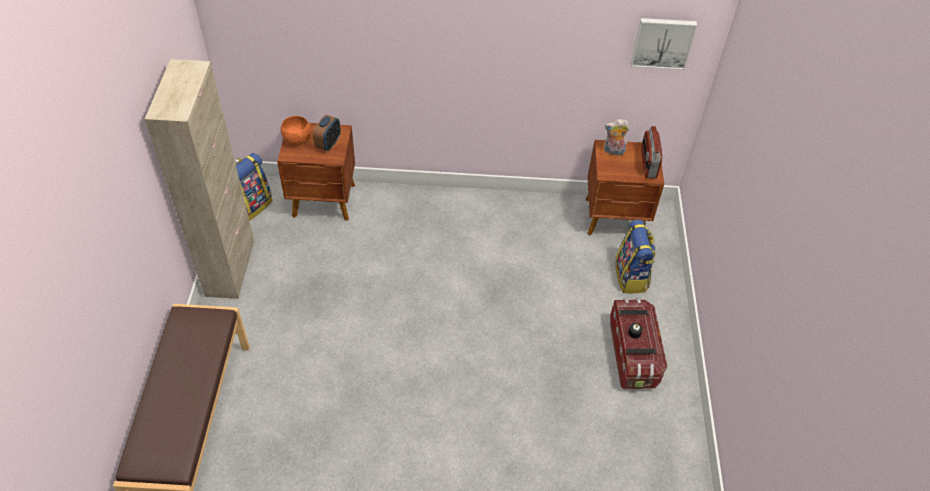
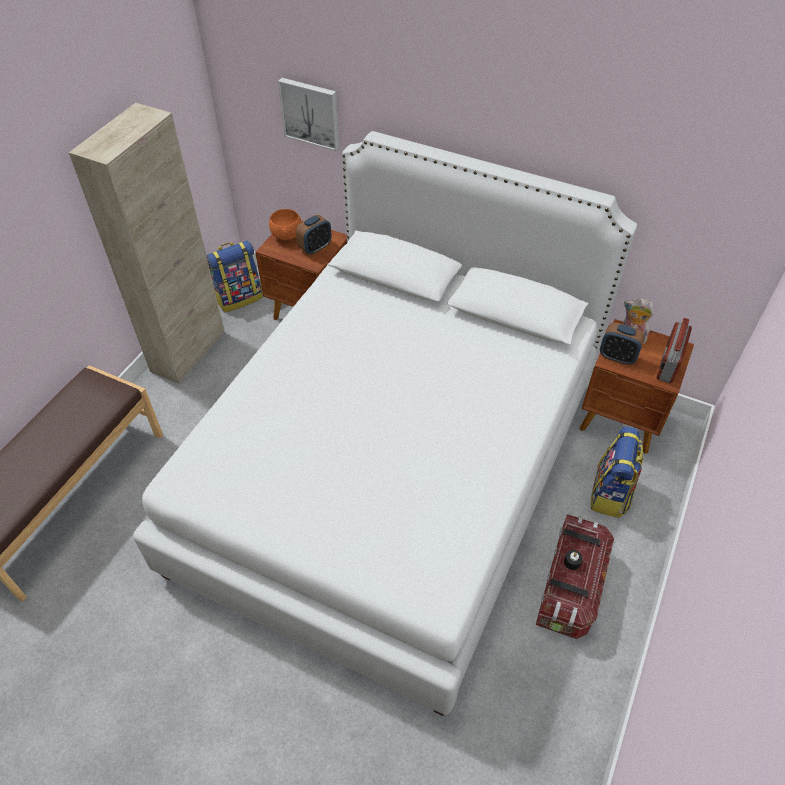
camera: 25 degrees right, 0 degrees up
picture [631,18,697,70] -> picture moved to [278,78,339,151]
none -> white bed [133,131,637,716]
none -> alarm clock [600,323,645,365]

